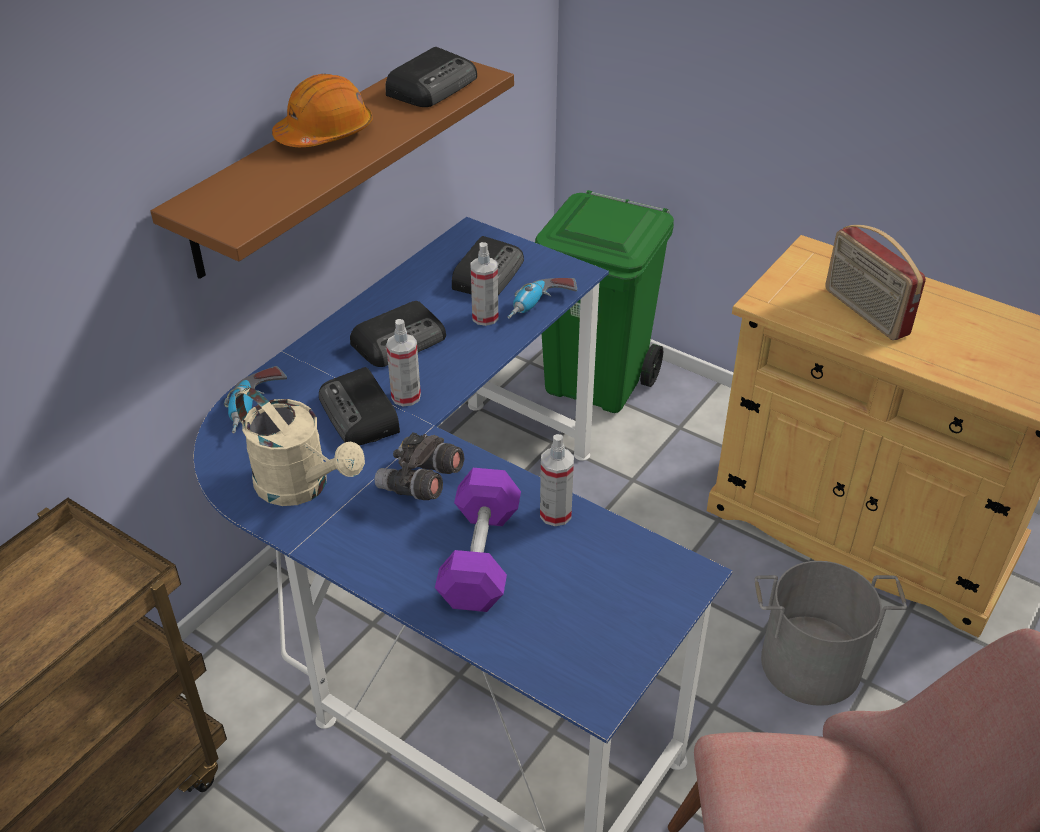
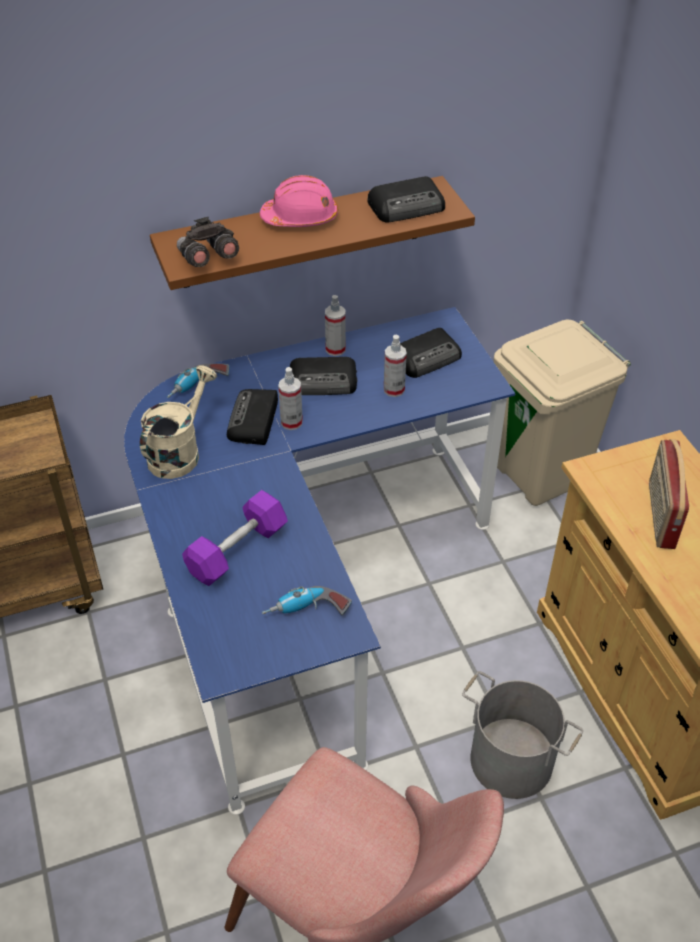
camera: 35 degrees right, 5 degrees up
beige watering can [235,387,365,506] -> beige watering can turned 135 degrees counterclockwise [140,365,217,479]
orange hard hat [272,74,373,147] -> pink hard hat [260,175,338,227]
grey binoculars [374,432,465,500] -> grey binoculars moved to [177,217,239,267]
power drill [508,278,577,319] -> power drill moved to [262,586,352,615]
green trash can [535,190,674,413] -> beige trash can [494,320,631,506]
spray bottle [540,434,574,526] -> spray bottle moved to [325,295,346,356]

